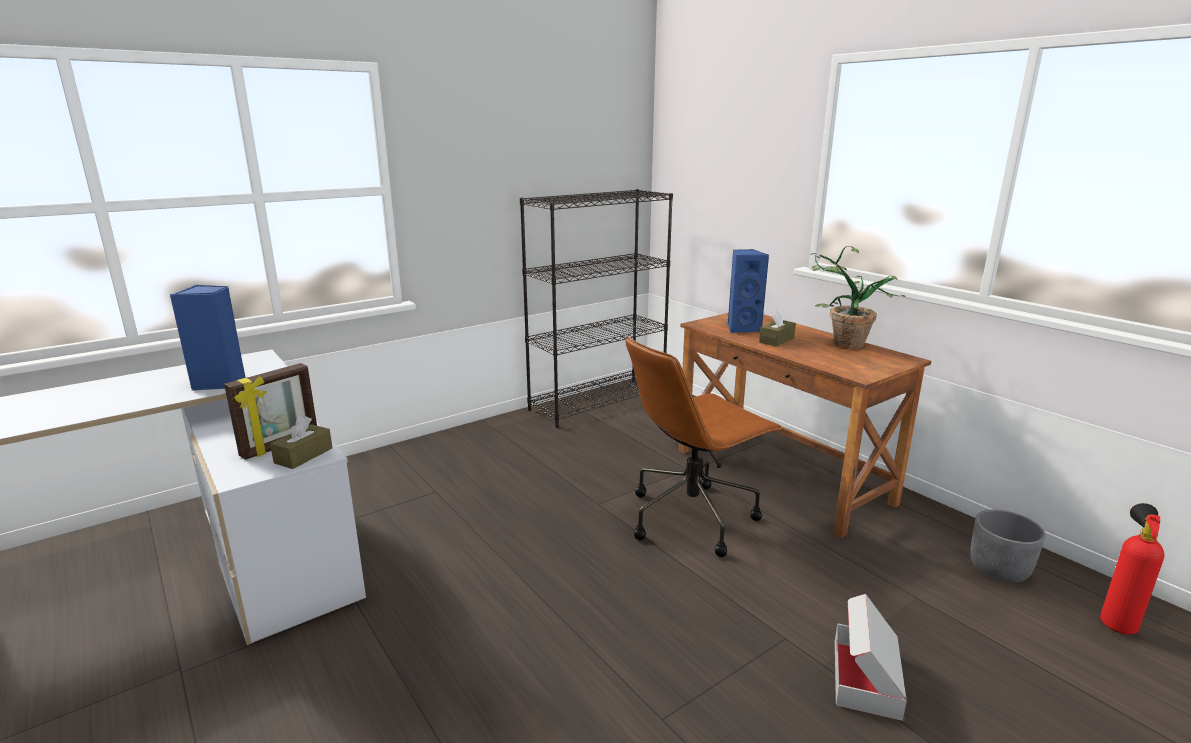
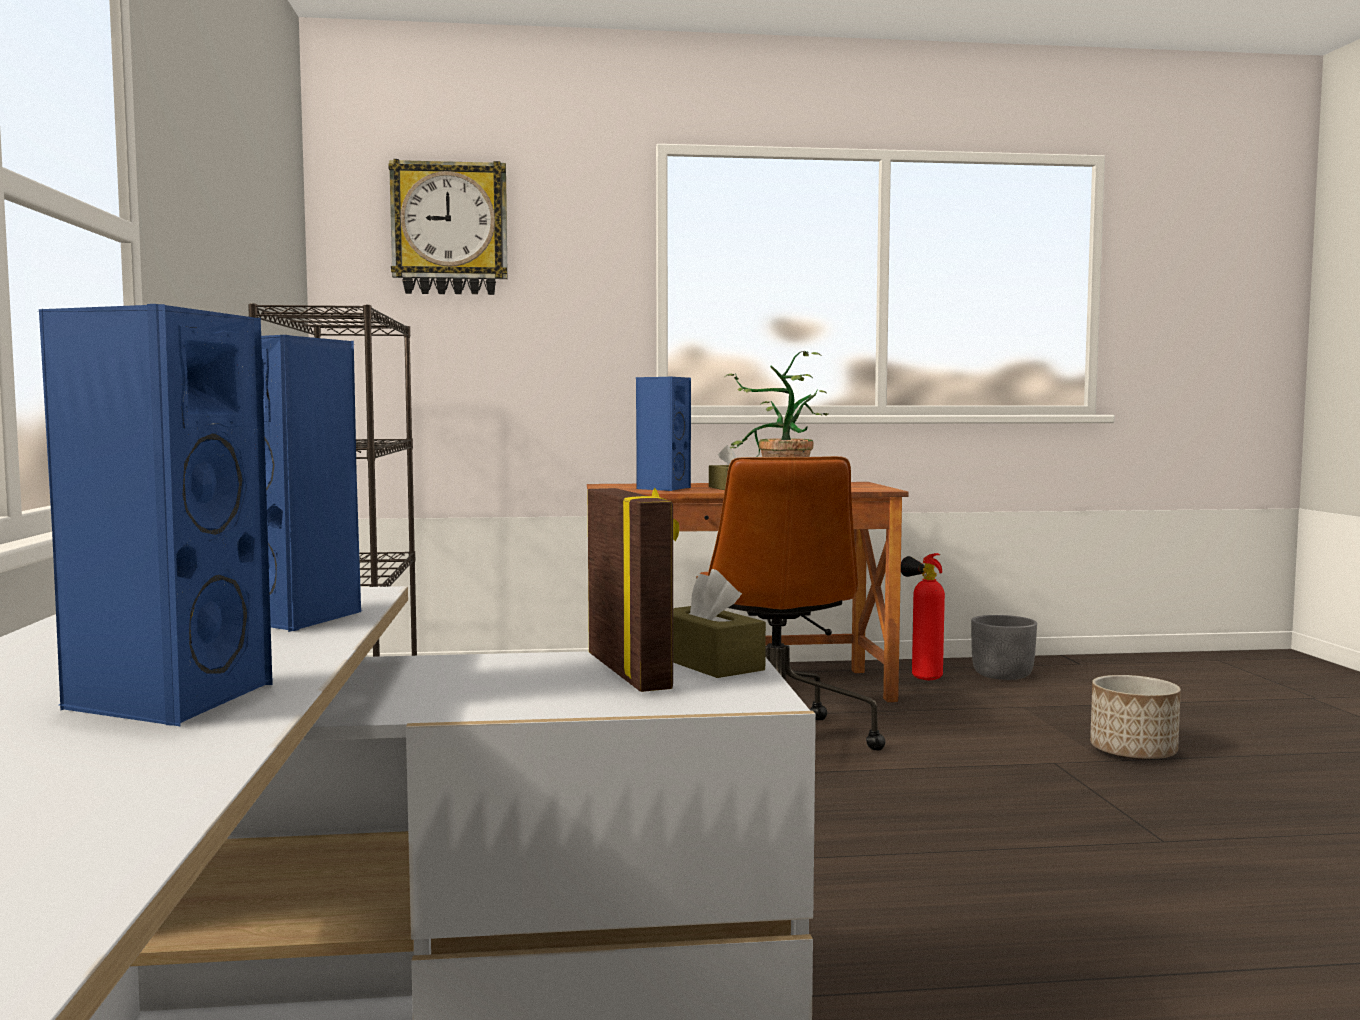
camera: 60 degrees left, 15 degrees down
cardboard box [835,594,907,721] -> planter [1090,675,1181,760]
fire extinguisher [1100,503,1165,635] -> fire extinguisher moved to [901,553,945,680]
none -> blue speaker [39,304,274,726]
none -> wall clock [388,159,508,295]

